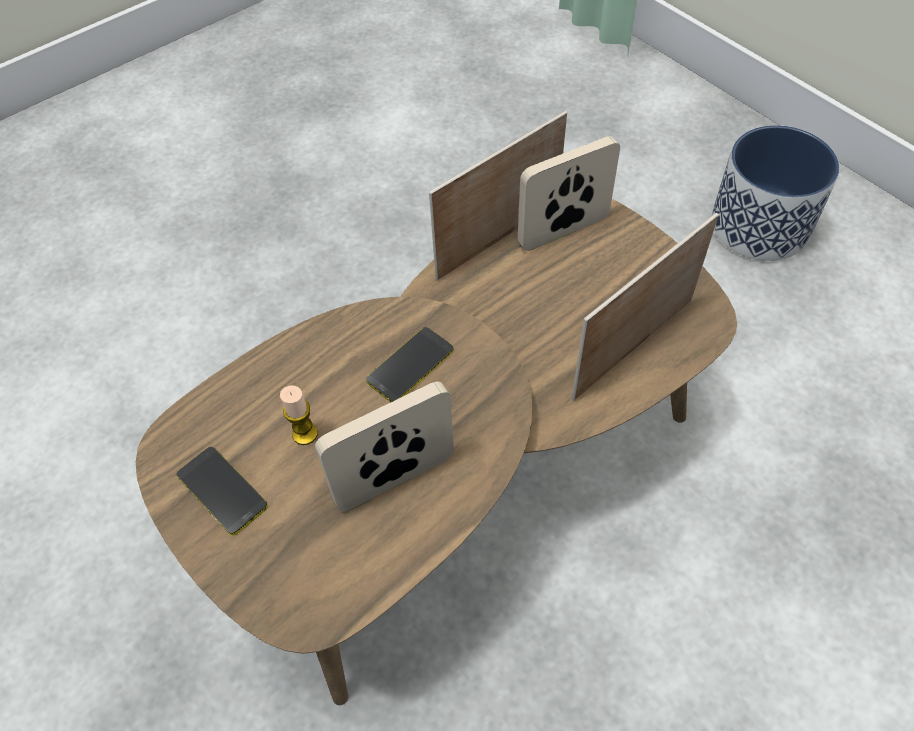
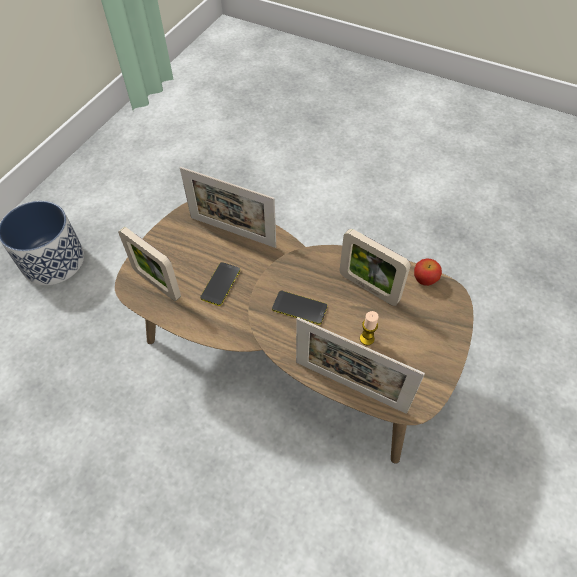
camera: 115 degrees left, 0 degrees up
phone [177,447,268,535] -> phone moved to [200,262,240,306]
picture frame [429,111,567,280] -> picture frame moved to [296,317,425,414]
none -> apple [414,258,442,286]

